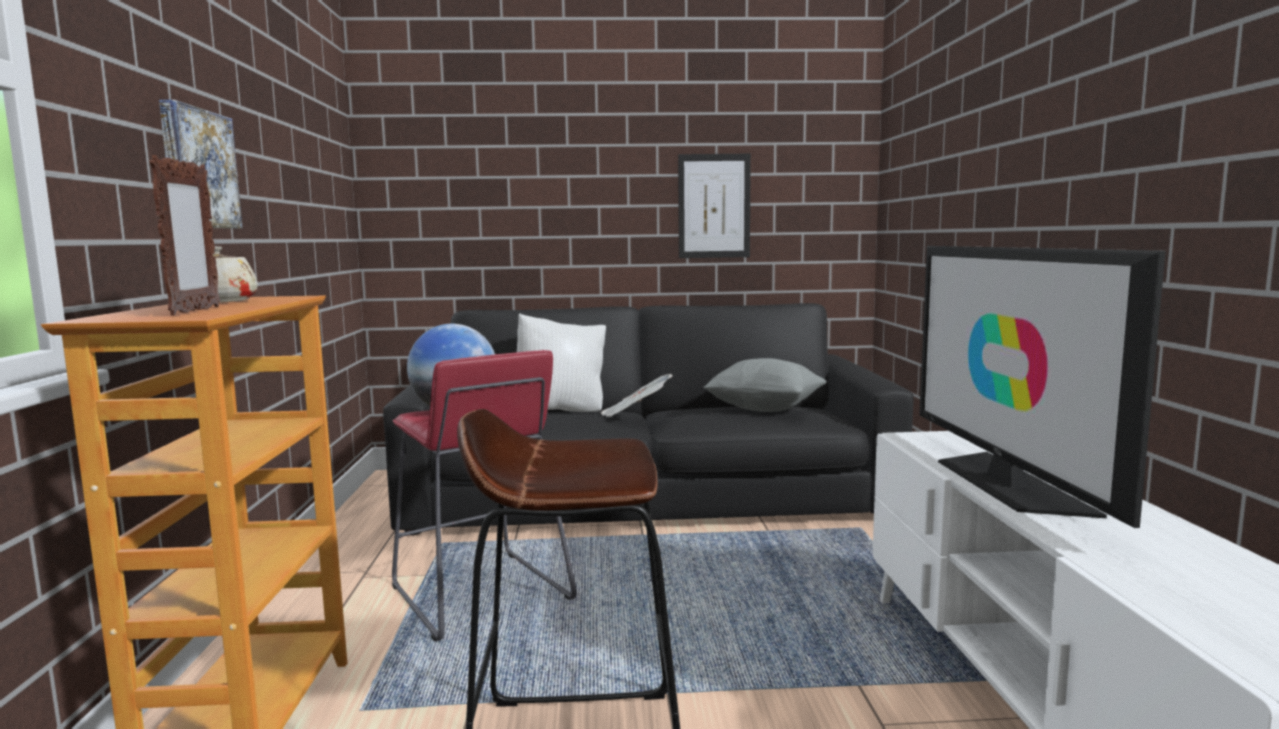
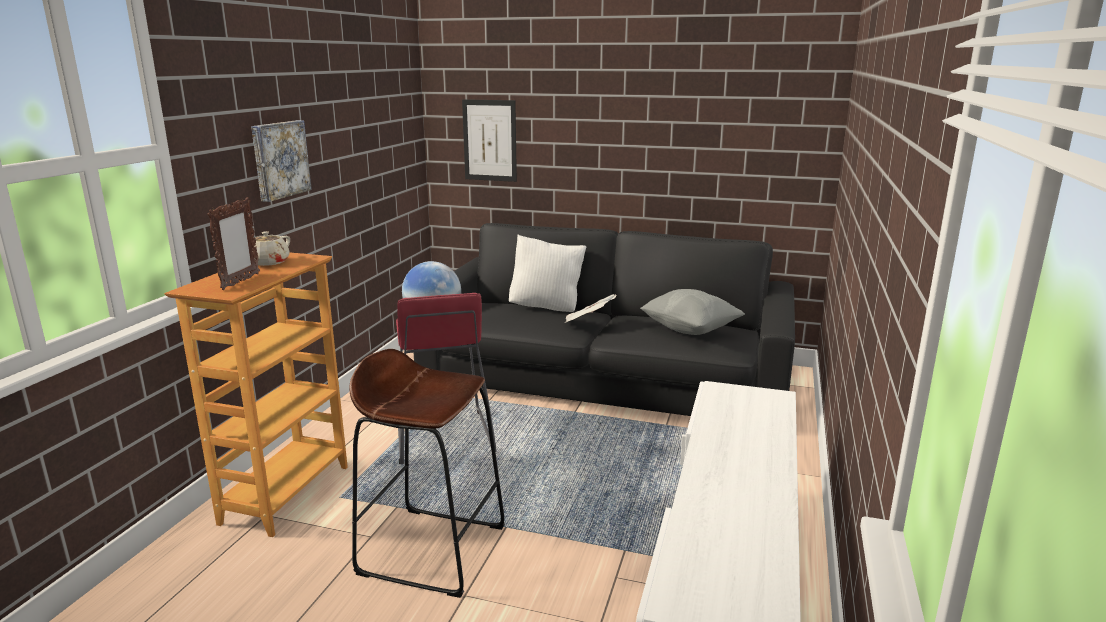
camera: 20 degrees right, 10 degrees up
picture [678,154,751,258] -> picture moved to [462,99,517,182]
television [919,246,1166,528] -> none

